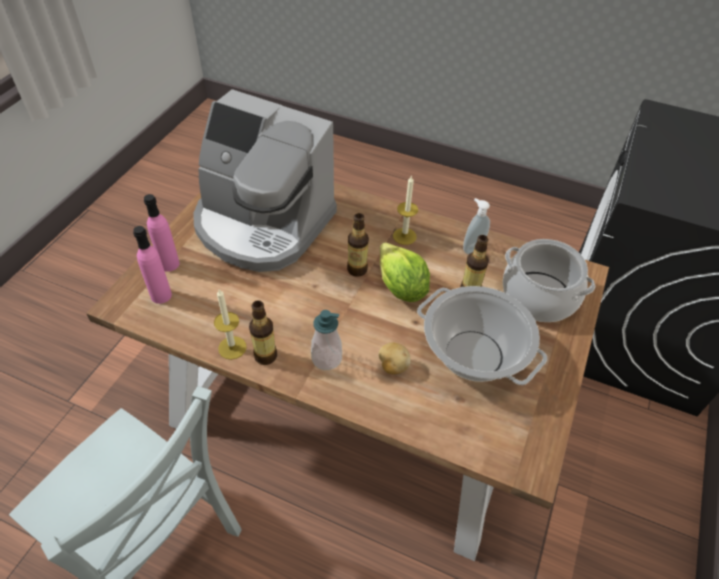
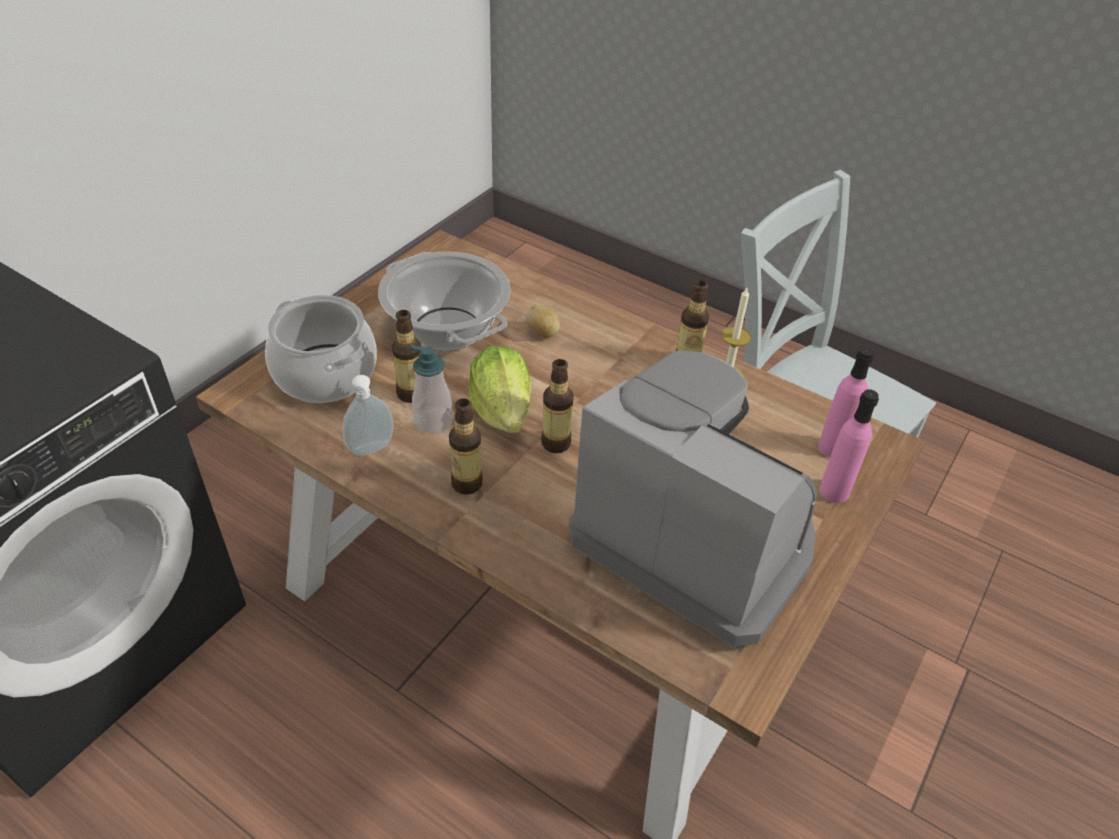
camera: 170 degrees left, 5 degrees down
soap dispenser [311,310,342,370] -> soap dispenser moved to [411,345,453,434]
candle [393,175,418,245] -> bottle [449,398,483,495]

